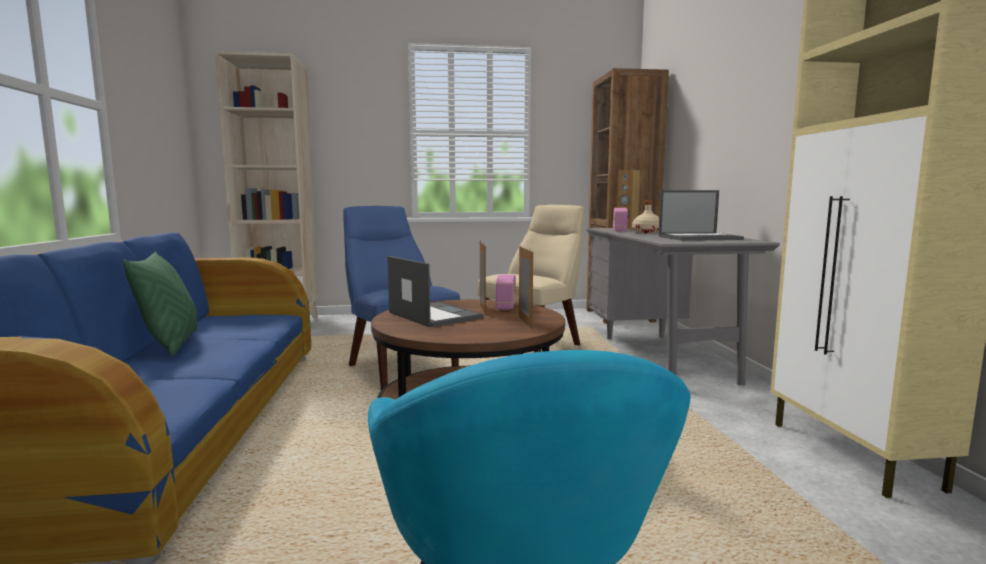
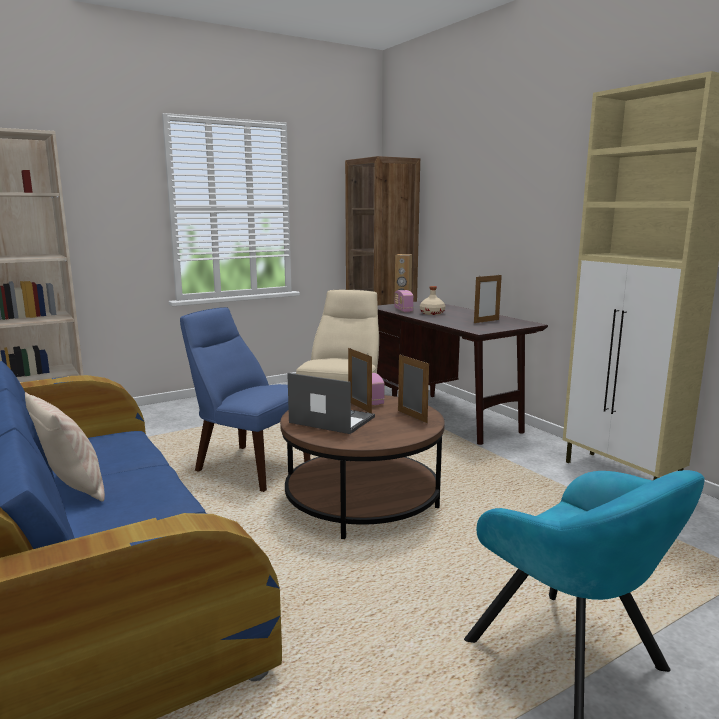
camera: 25 degrees left, 5 degrees up
green pillow [123,251,198,357] -> beige pillow [25,392,105,501]
grey desk [587,228,780,385] -> brown desk [377,301,548,445]
laptop [658,190,744,241] -> picture frame [474,275,502,323]

